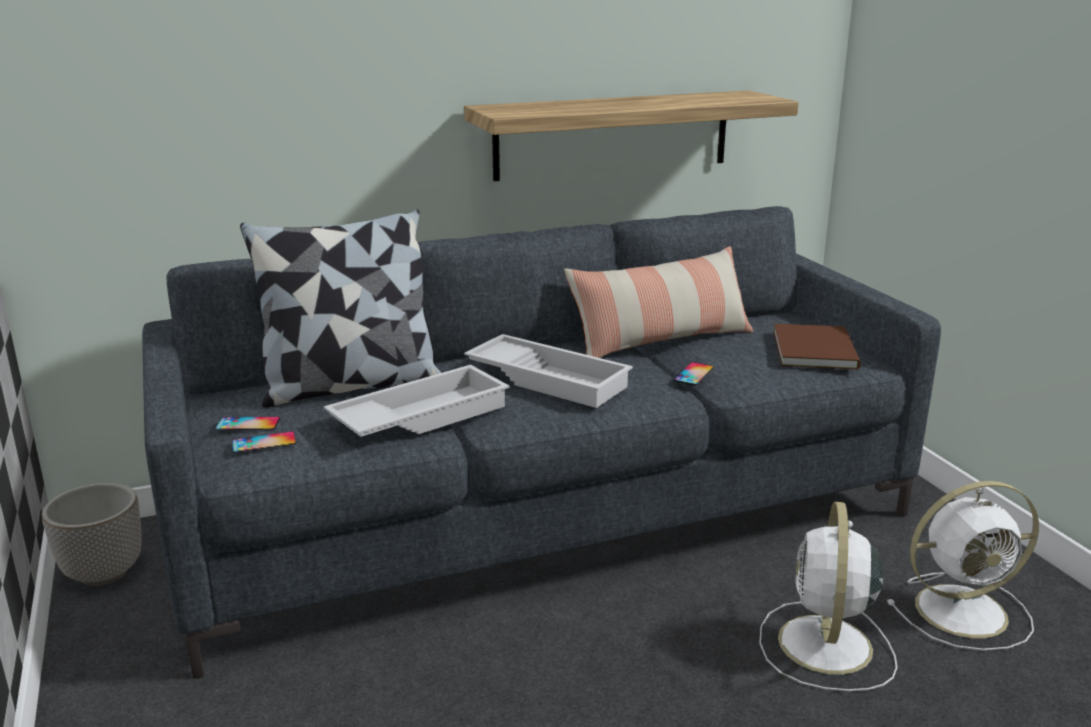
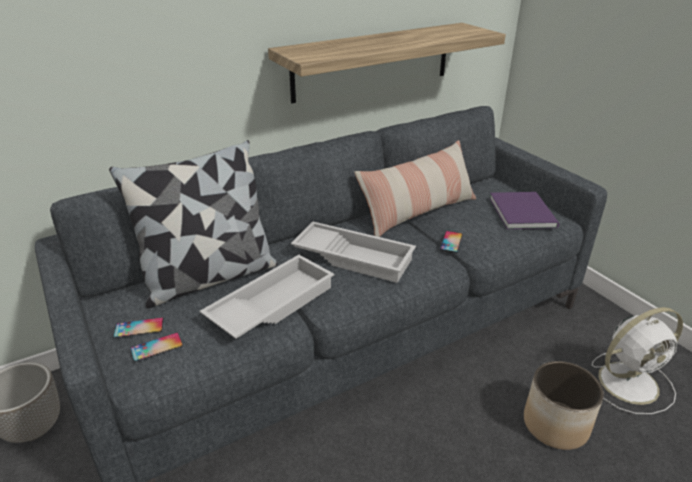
camera: 10 degrees left, 10 degrees up
white fan [759,502,897,692] -> planter [524,361,604,450]
brown book [773,324,861,369] -> purple book [490,192,560,229]

